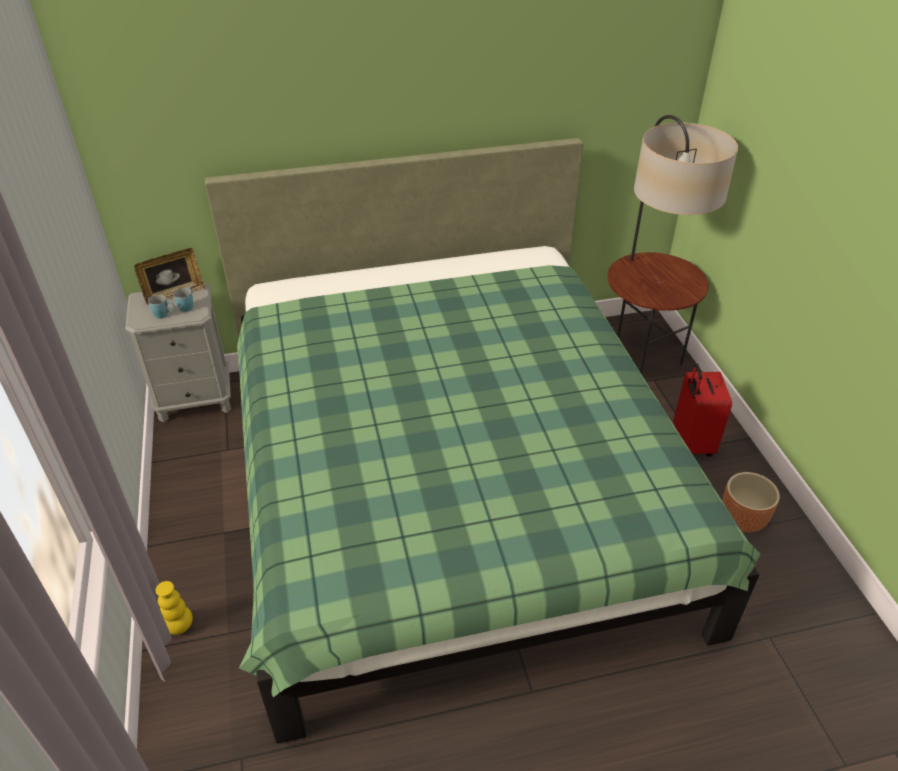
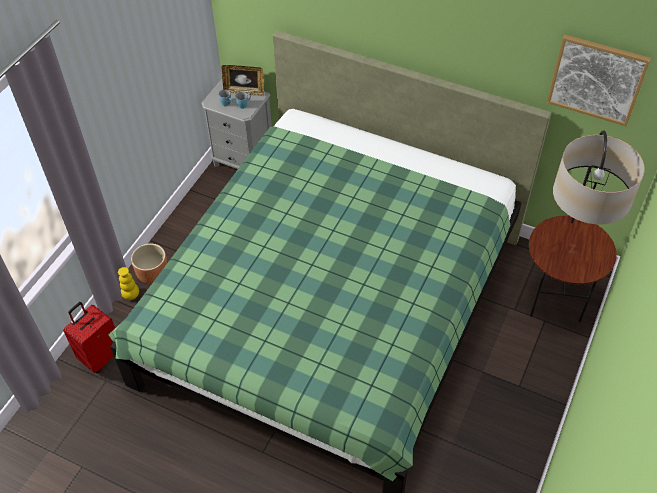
camera: 40 degrees right, 10 degrees up
red suitcase [673,363,732,457] -> red suitcase moved to [63,302,115,373]
brown planter [722,472,780,532] -> brown planter moved to [131,243,167,284]
none -> picture [547,35,651,126]

